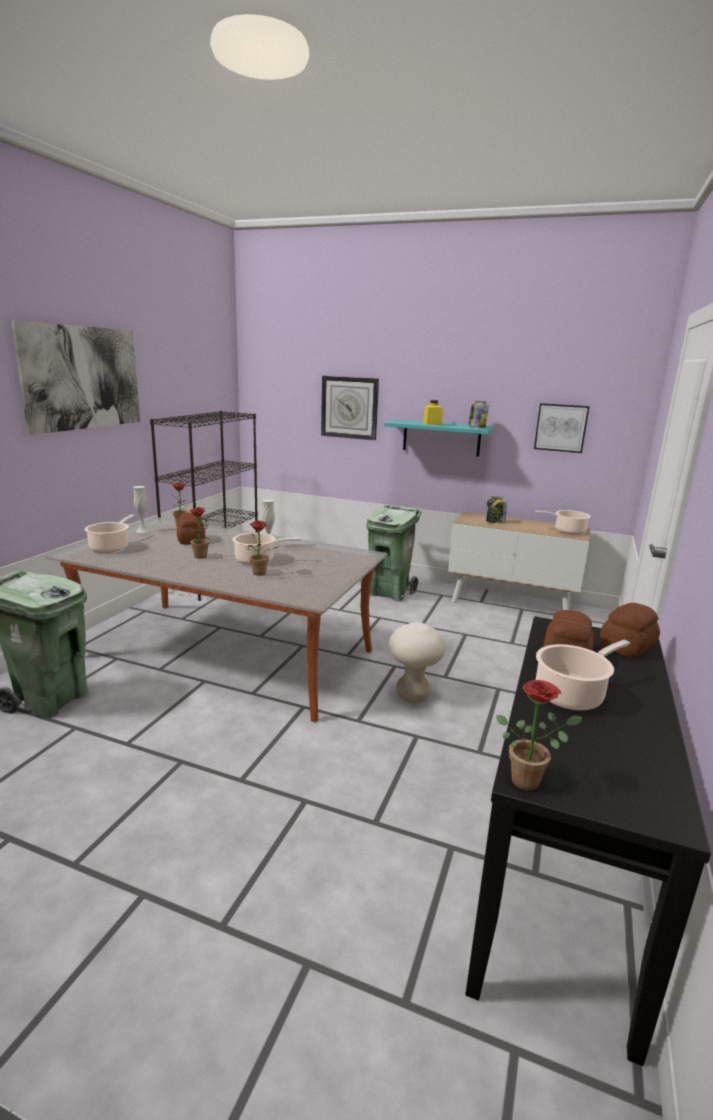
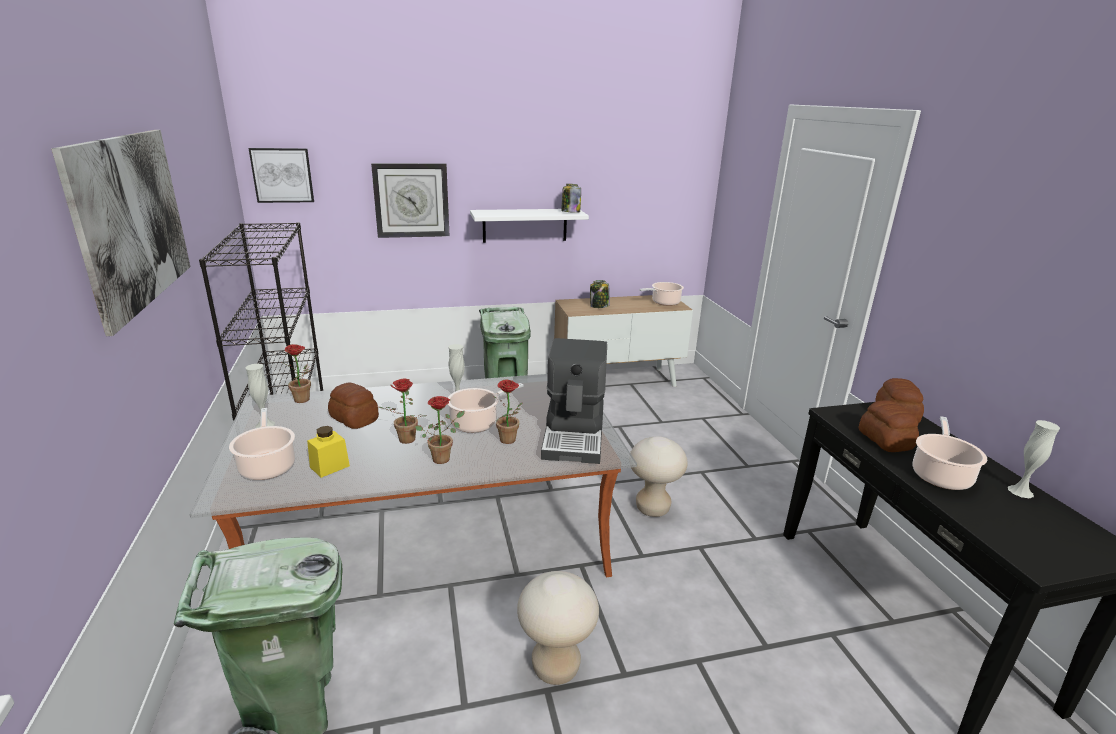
camera: 35 degrees left, 5 degrees up
turquoise shelf [384,420,494,457] -> white shelf [470,209,589,243]
yellow jar [423,400,443,425] -> yellow jar moved to [307,426,350,478]
potted plant [496,680,582,791] -> potted plant moved to [415,396,465,464]
picture [534,403,589,453] -> picture moved to [248,148,314,203]
none -> beige stool [517,571,599,685]
none -> coffee machine [541,338,607,464]
none -> white vase [1008,420,1060,498]

